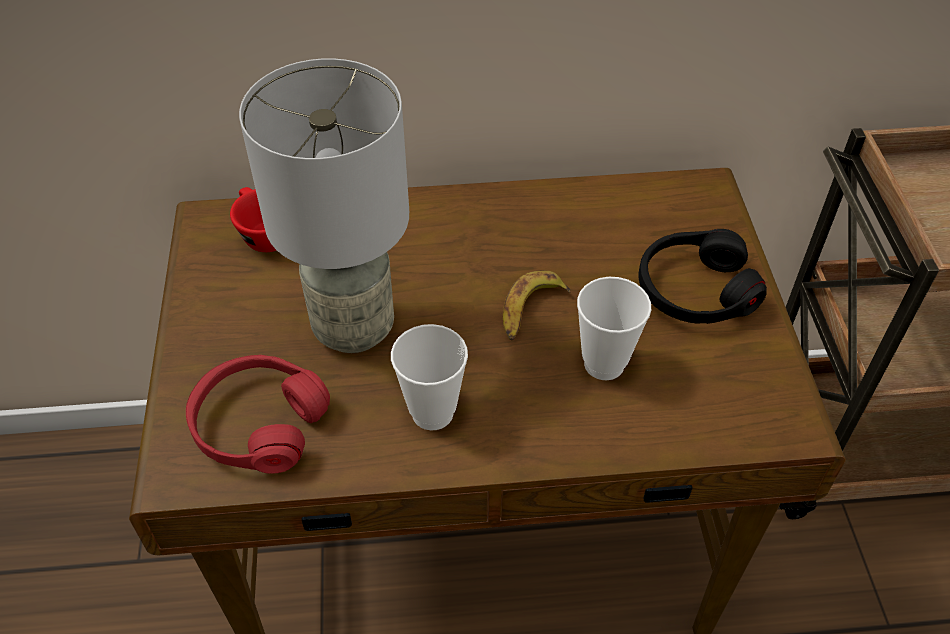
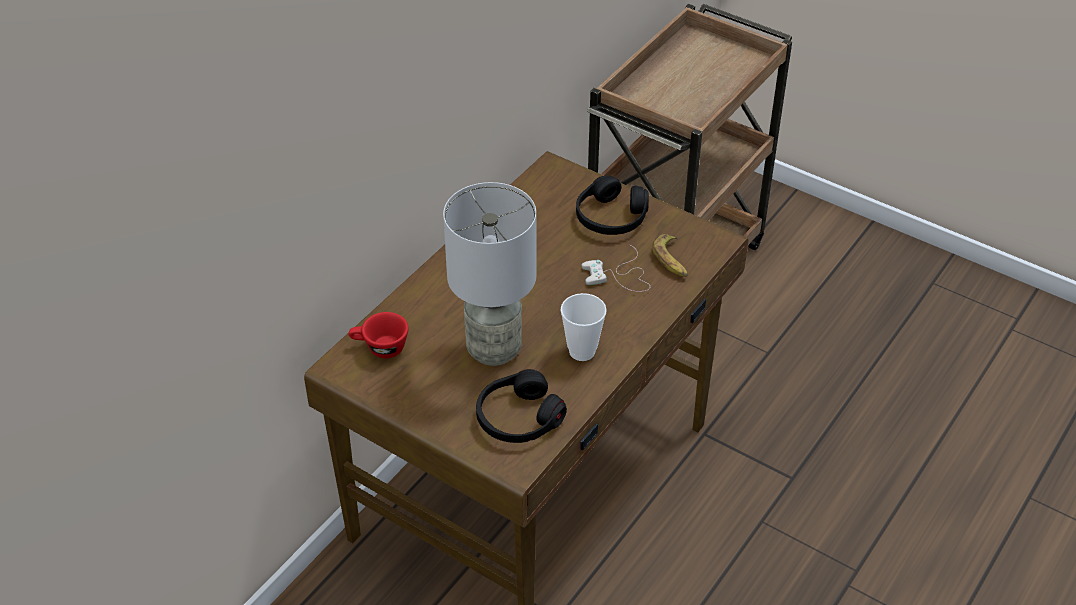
camera: 50 degrees left, 5 degrees down
red headphones [186,355,330,474] -> black headphones [476,369,567,443]
banana [503,270,570,341] -> banana moved to [652,234,688,277]
cup [577,277,651,380] -> white game controller [582,245,650,292]

